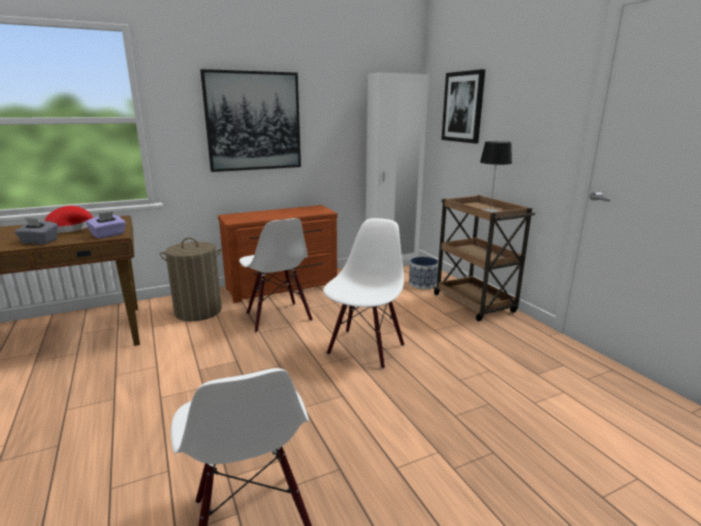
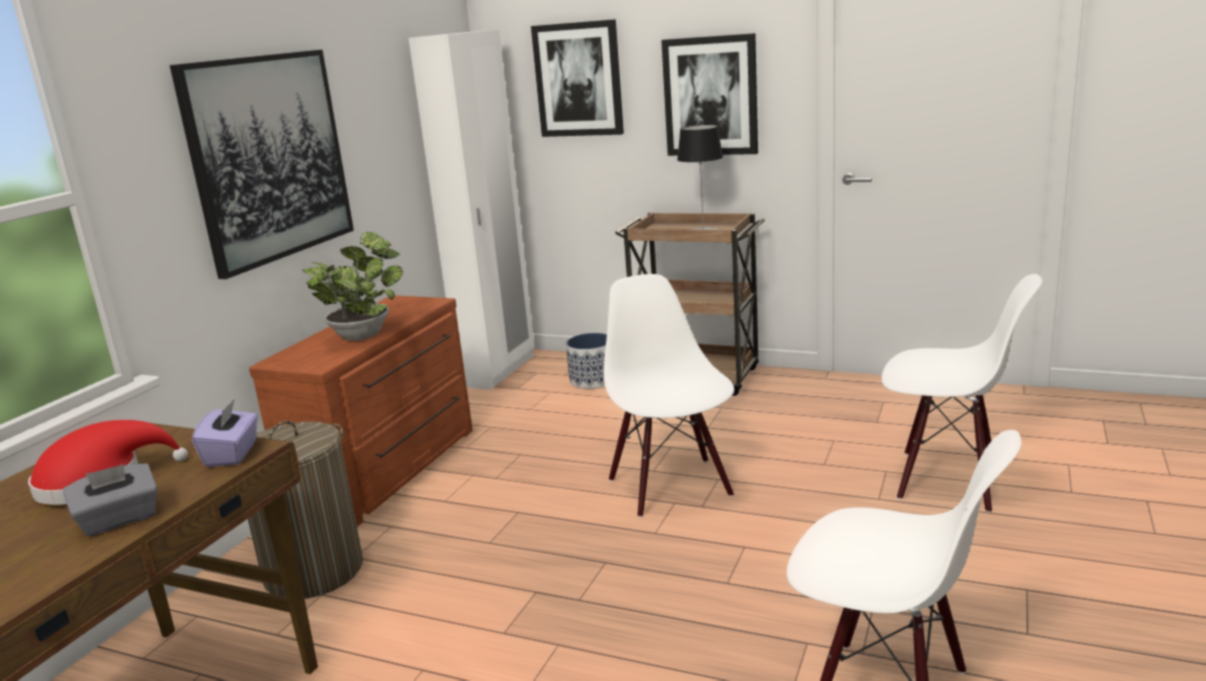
camera: 40 degrees left, 0 degrees up
white chair [239,218,313,333] -> white chair moved to [881,274,1042,513]
none -> potted plant [303,232,403,341]
none -> picture [661,33,758,156]

